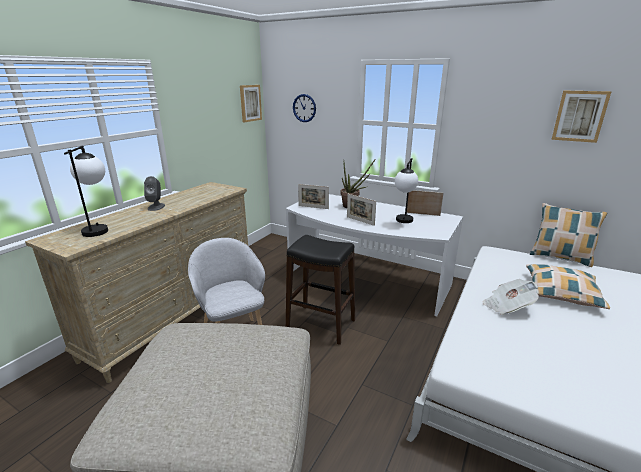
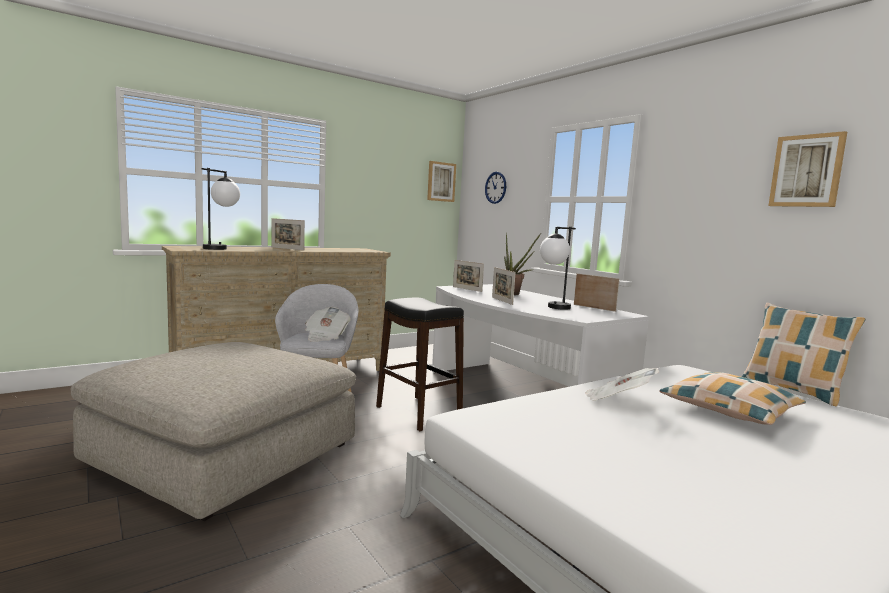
camera: 25 degrees right, 15 degrees down
grey speaker [144,176,165,211] -> picture frame [271,218,305,250]
none -> newspaper [305,307,351,342]

